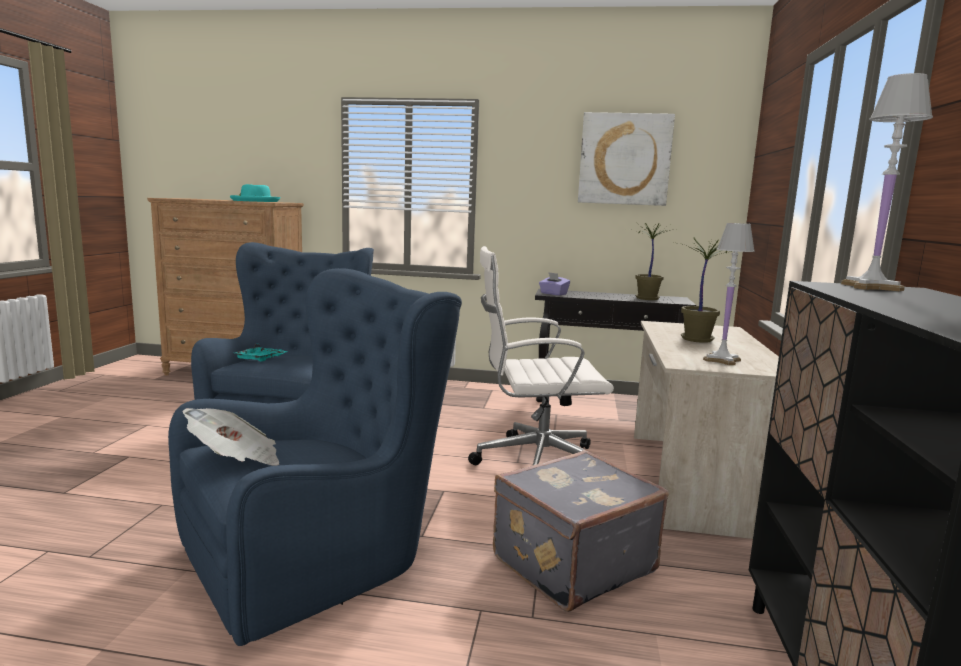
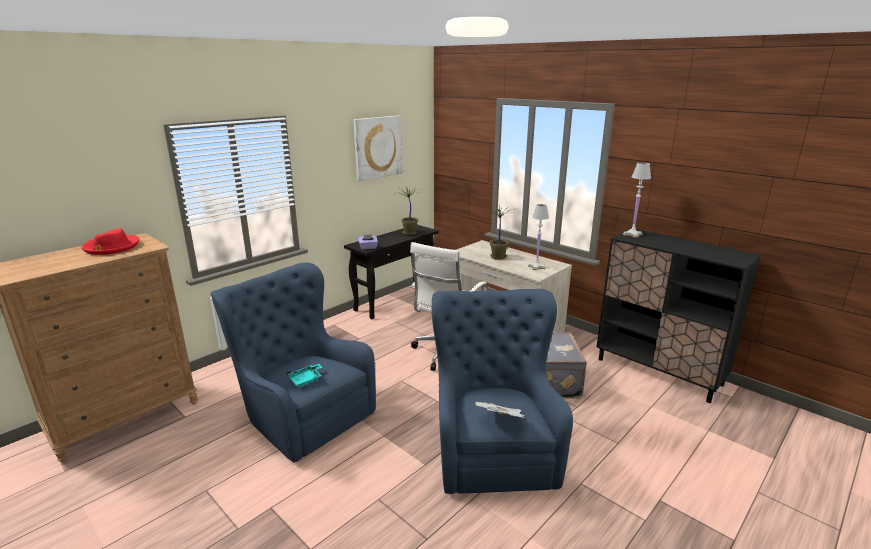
camera: 55 degrees left, 10 degrees up
turquoise hat [230,184,280,202] -> red hat [82,228,139,255]

